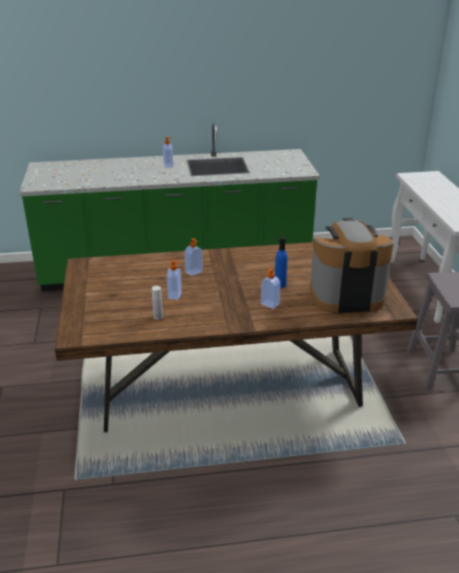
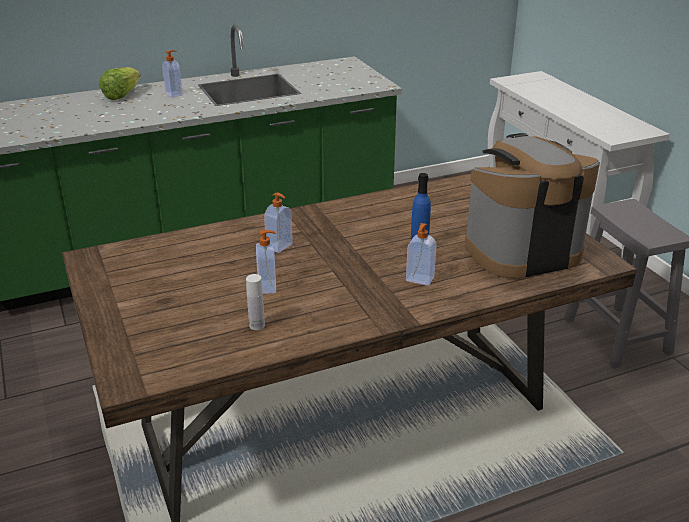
camera: 15 degrees left, 0 degrees up
none -> lettuce [99,67,141,100]

